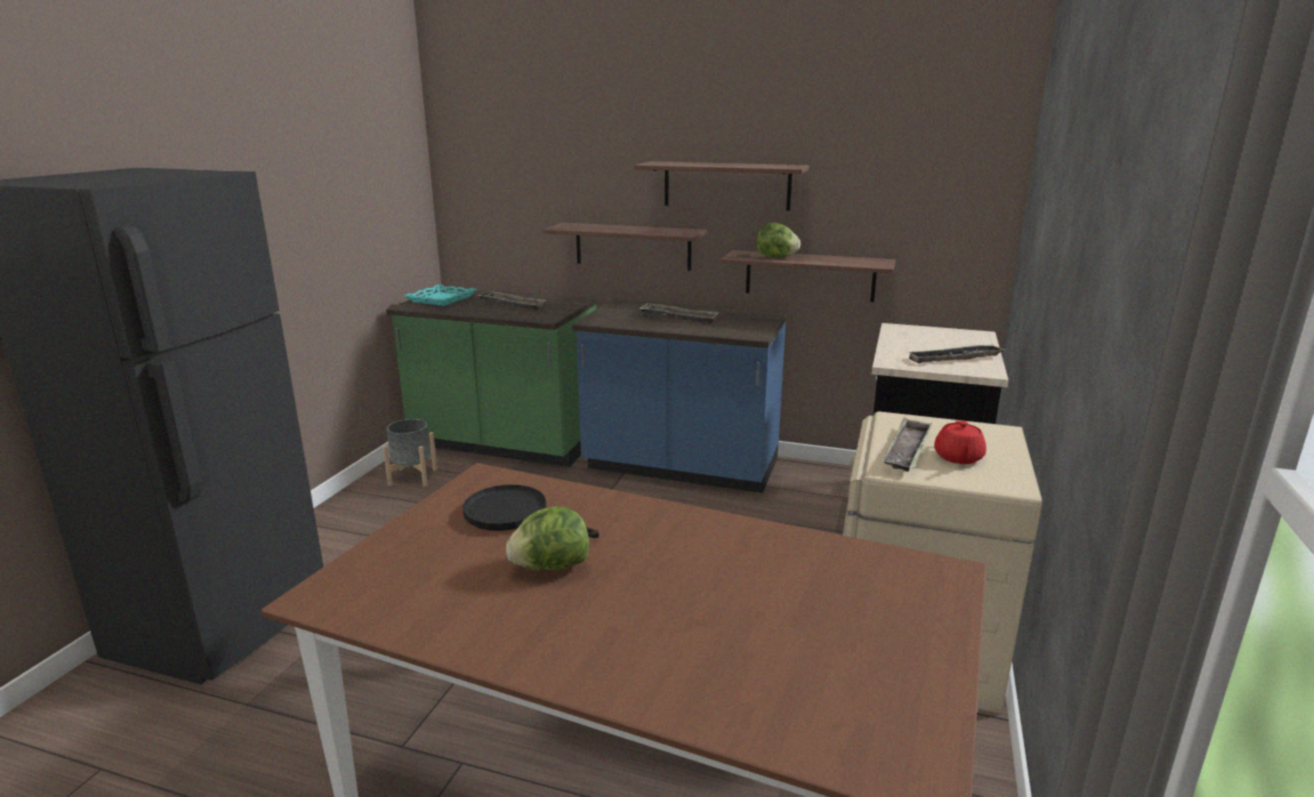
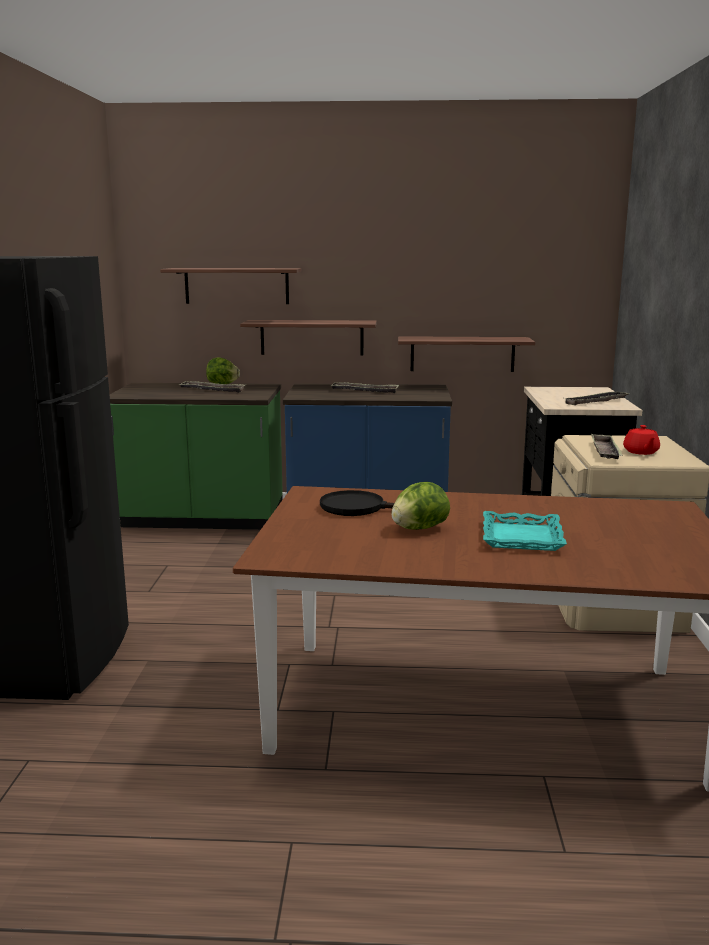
camera: 15 degrees left, 5 degrees down
grey planter [383,419,437,486] -> none
turquoise tray [404,284,477,306] -> turquoise tray moved to [483,511,567,551]
shelf [634,161,810,211] -> shelf moved to [160,268,302,304]
lettuce [757,223,801,258] -> lettuce moved to [206,357,240,384]

